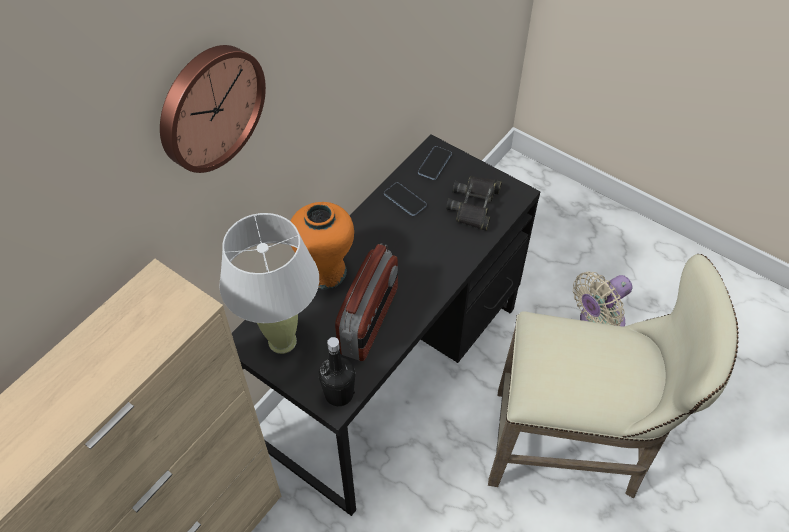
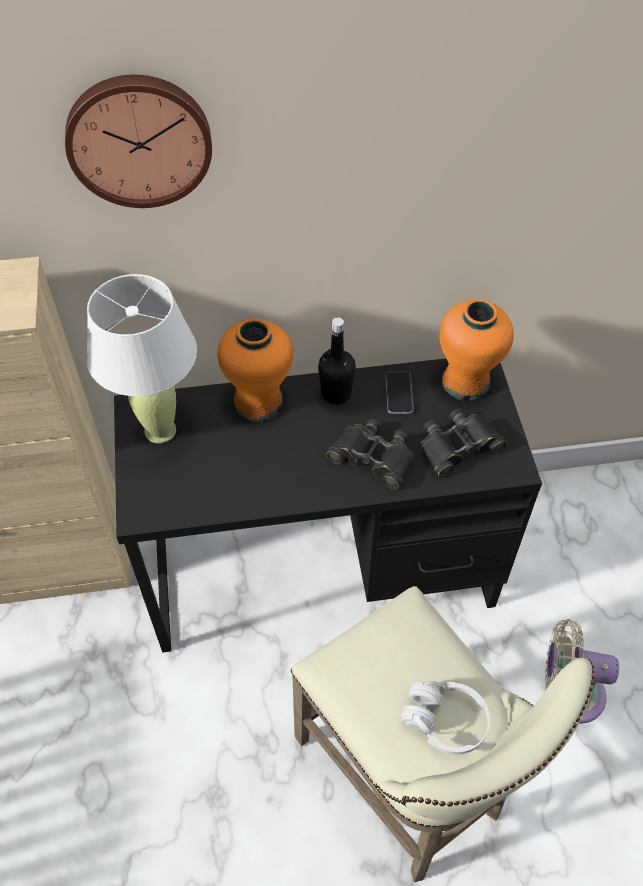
camera: 45 degrees right, 0 degrees up
black bottle [319,337,355,406] -> black bottle moved to [318,318,356,405]
radio [335,243,398,361] -> none
phone [418,146,452,180] -> orange vase [439,299,513,401]
none -> black binoculars [326,419,414,489]
none -> white headphones [401,681,490,755]

